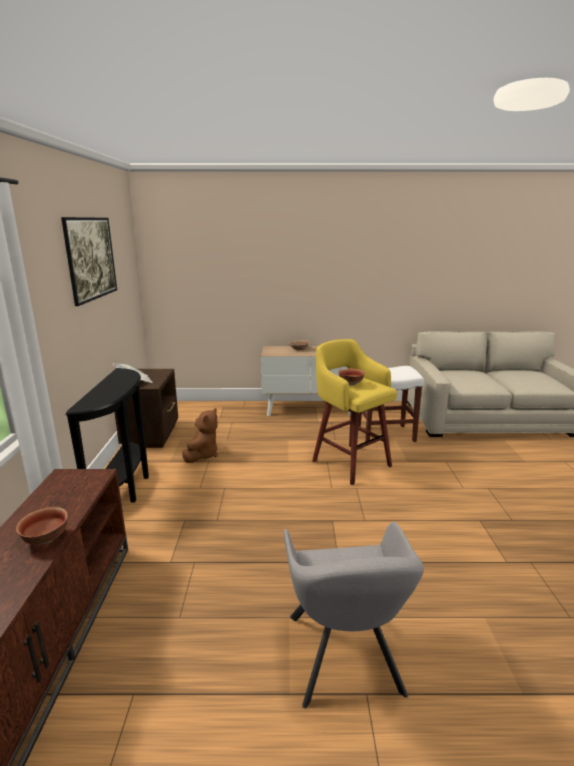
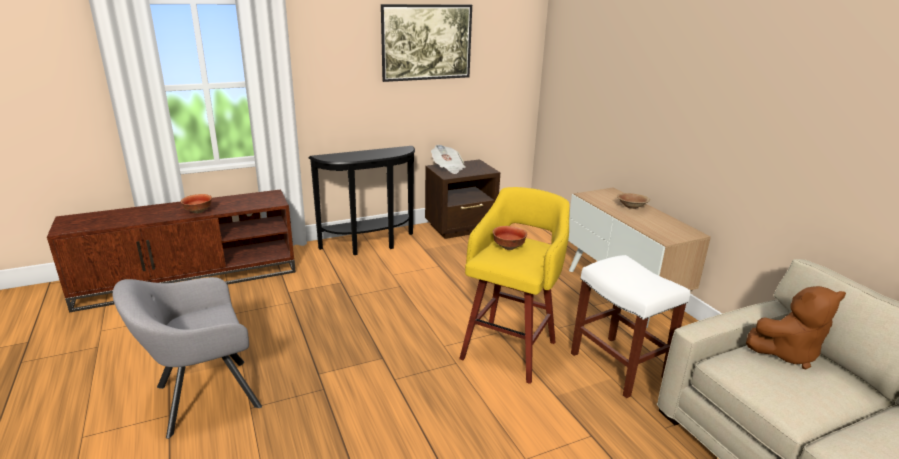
camera: 65 degrees right, 5 degrees up
brown plush toy [182,408,218,463] -> brown plush toy moved to [746,286,846,370]

